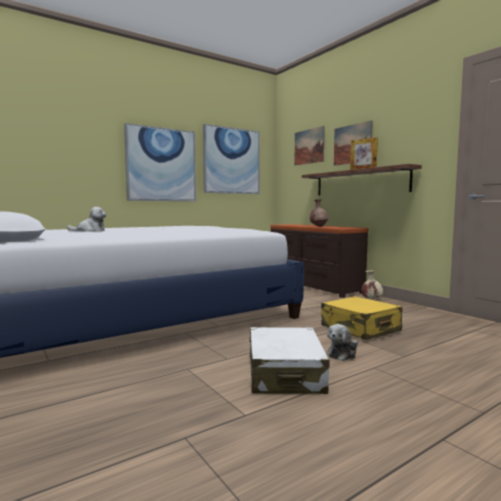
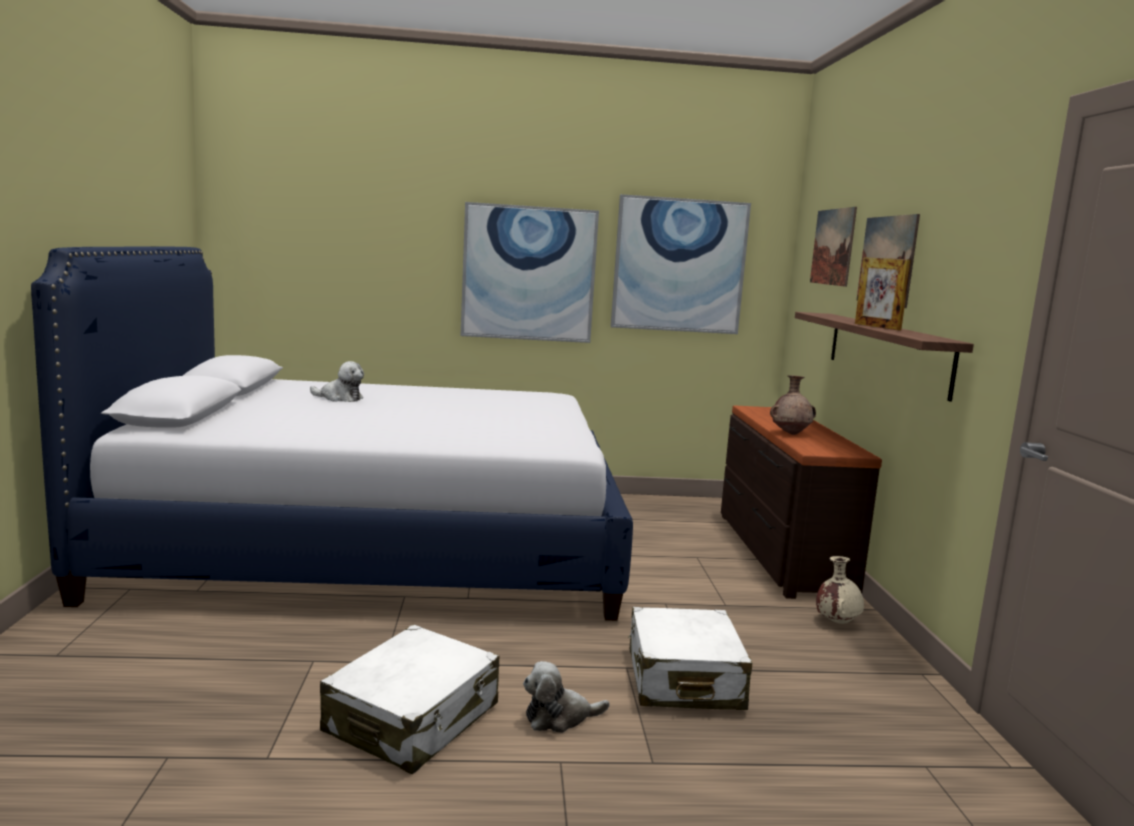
camera: 30 degrees right, 5 degrees up
yellow suitcase [321,296,402,340] -> white suitcase [628,607,752,710]

